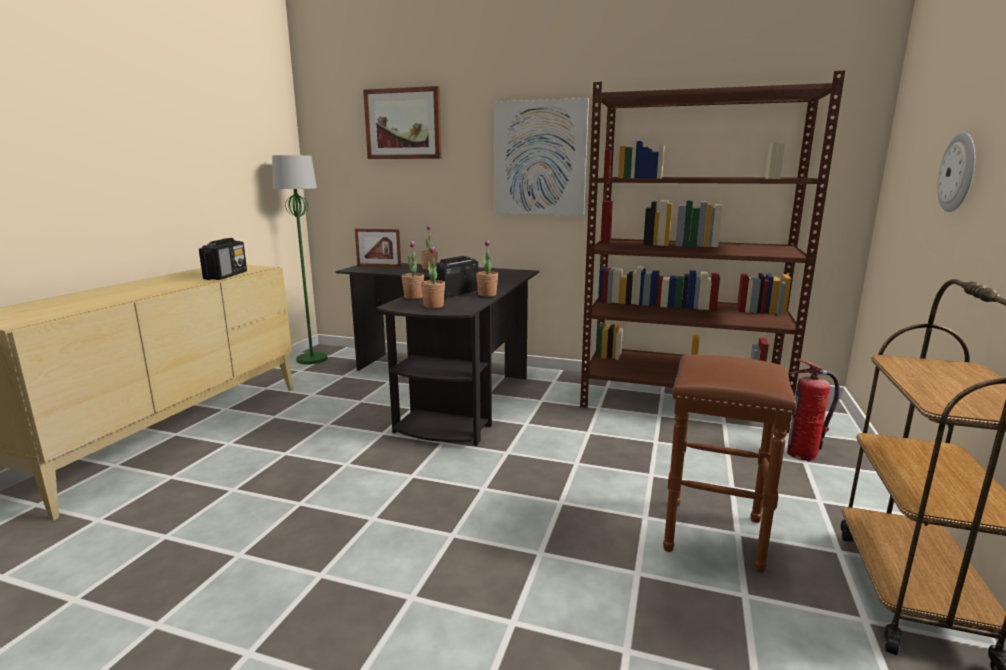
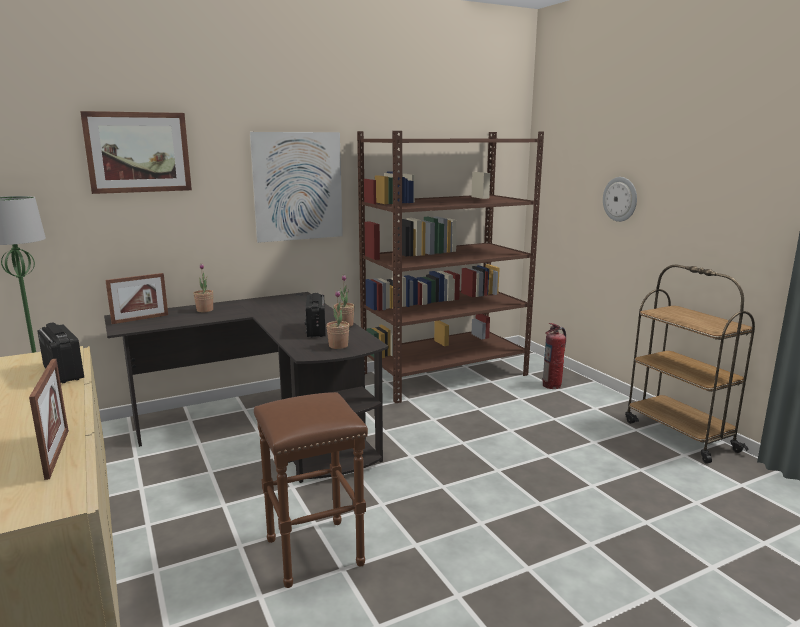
camera: 45 degrees left, 0 degrees up
potted plant [402,241,424,299] -> none
brown stool [663,355,797,572] -> brown stool moved to [254,392,368,588]
none -> picture frame [29,359,69,480]

